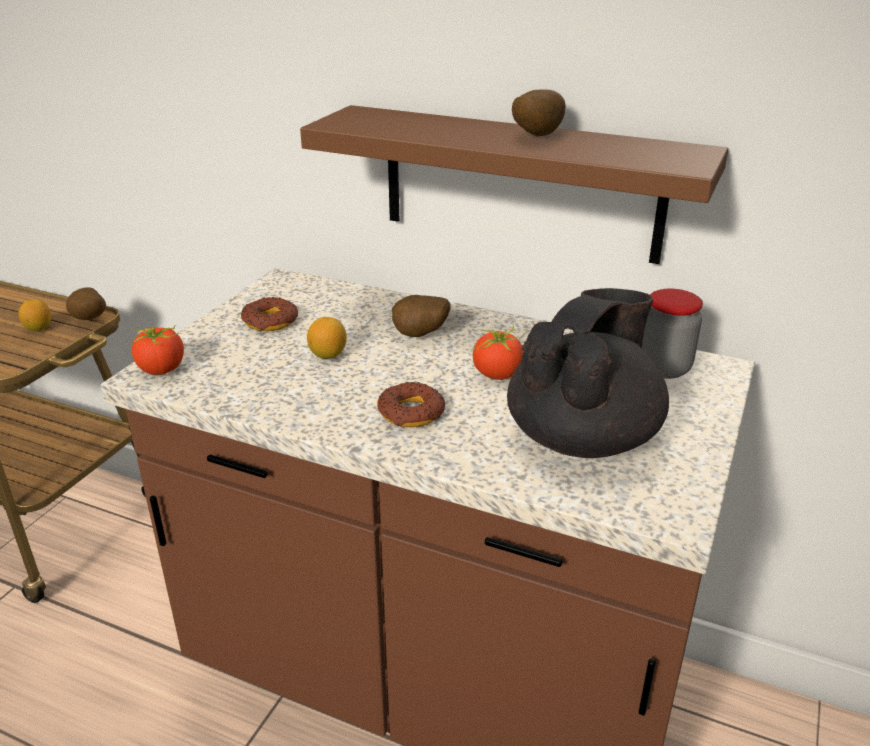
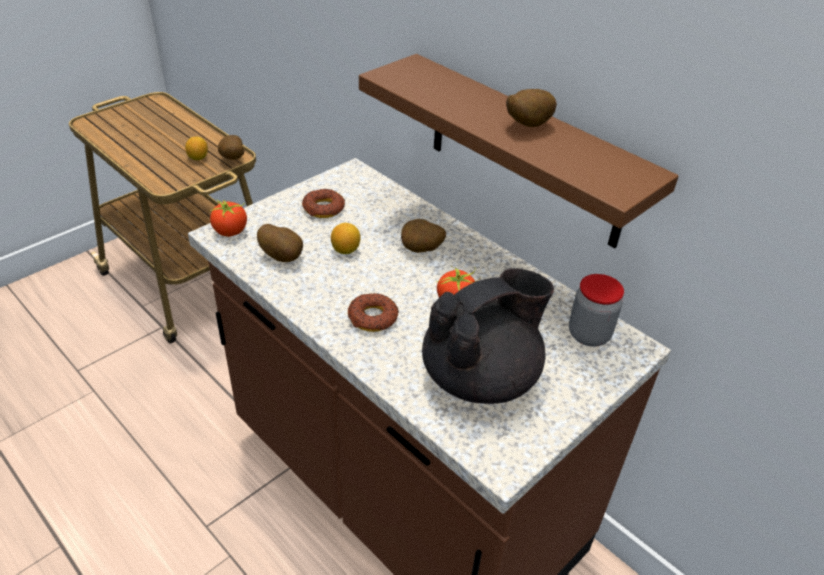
camera: 20 degrees right, 10 degrees up
none -> potato [257,224,303,262]

